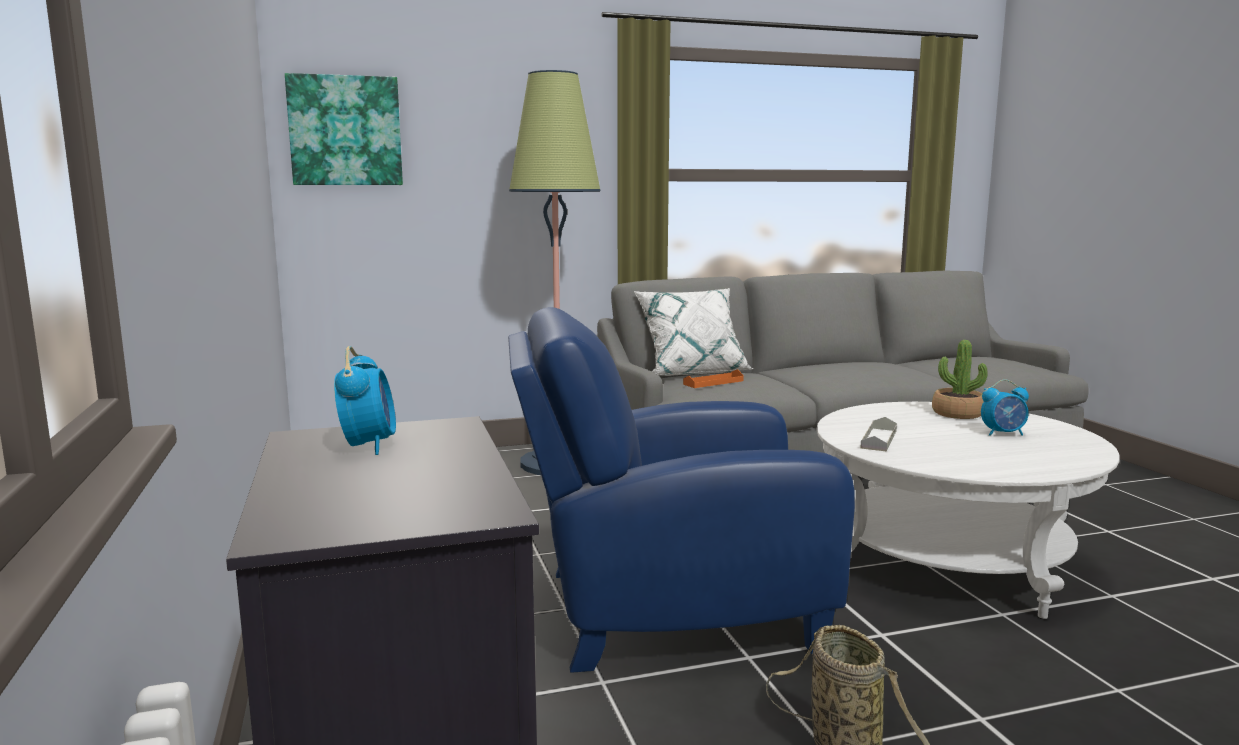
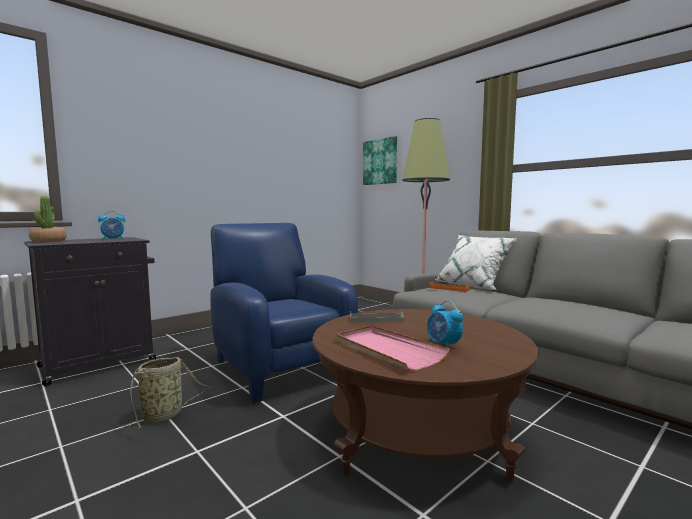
camera: 65 degrees right, 5 degrees down
white coffee table [816,402,1120,619] -> brown coffee table [313,309,539,481]
potted plant [932,340,987,419] -> potted plant moved to [29,196,67,242]
none -> pink tray [336,325,450,371]

